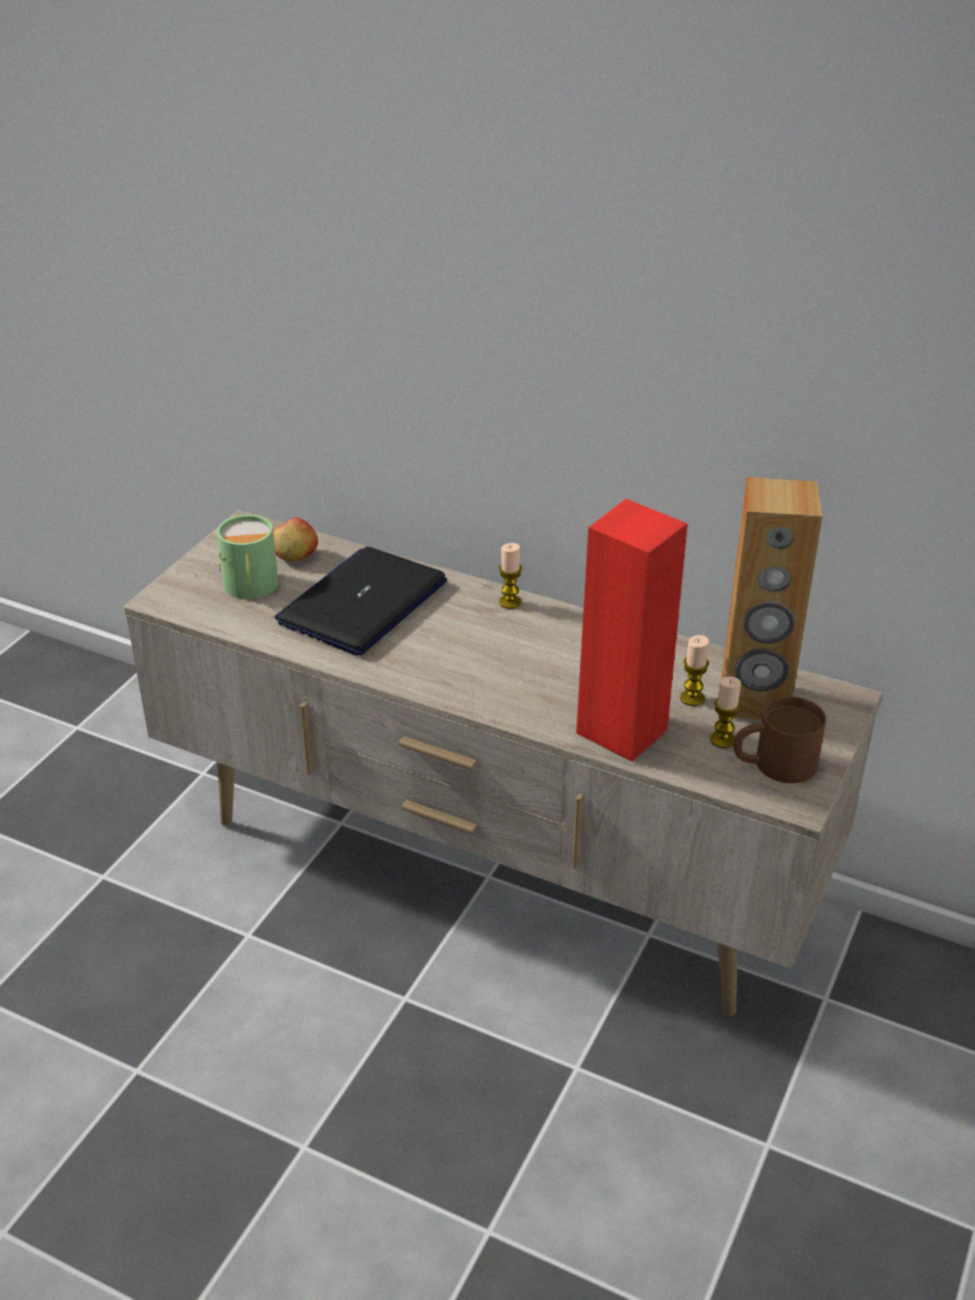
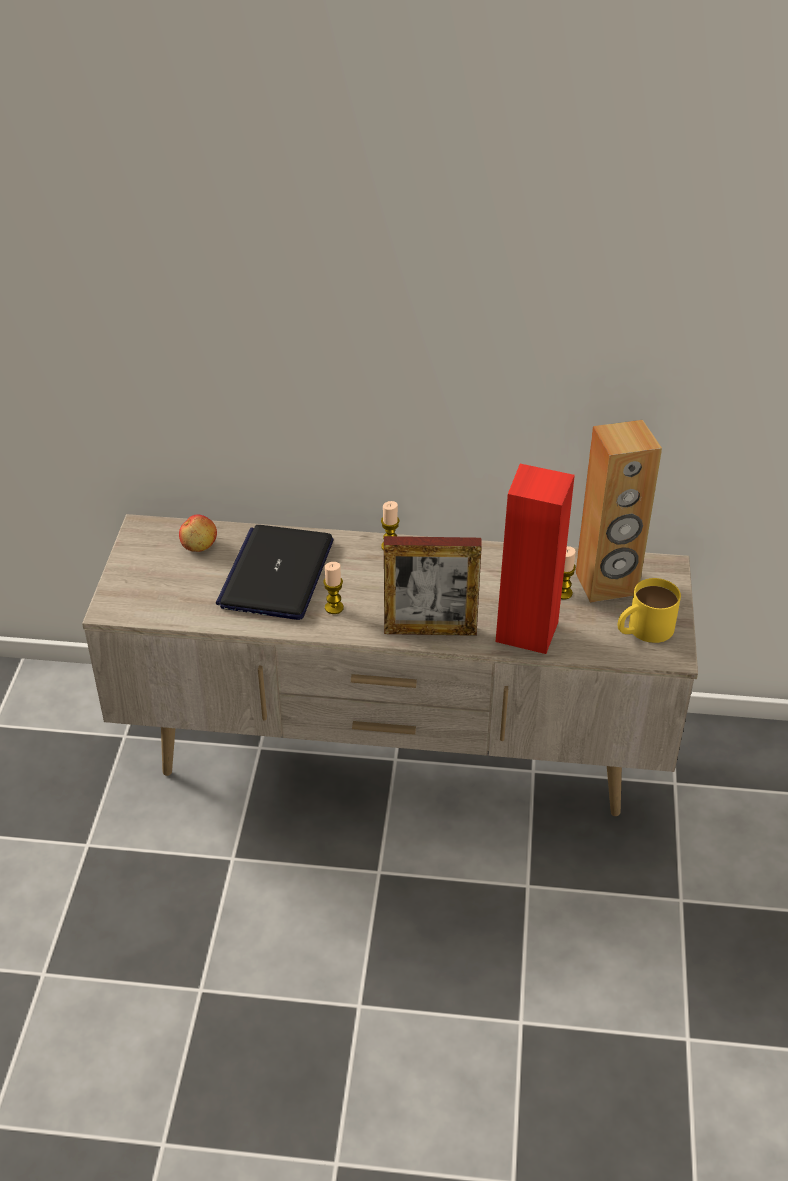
camera: 20 degrees left, 5 degrees up
green mug [217,515,278,599] -> none
candle [710,676,741,748] -> candle moved to [323,562,344,614]
brown mug [733,696,826,783] -> yellow mug [617,578,681,643]
none -> picture frame [384,536,482,636]

